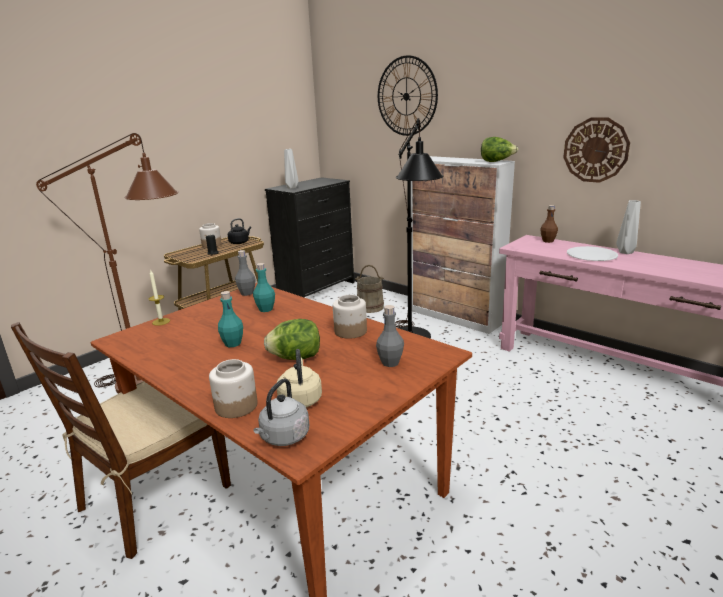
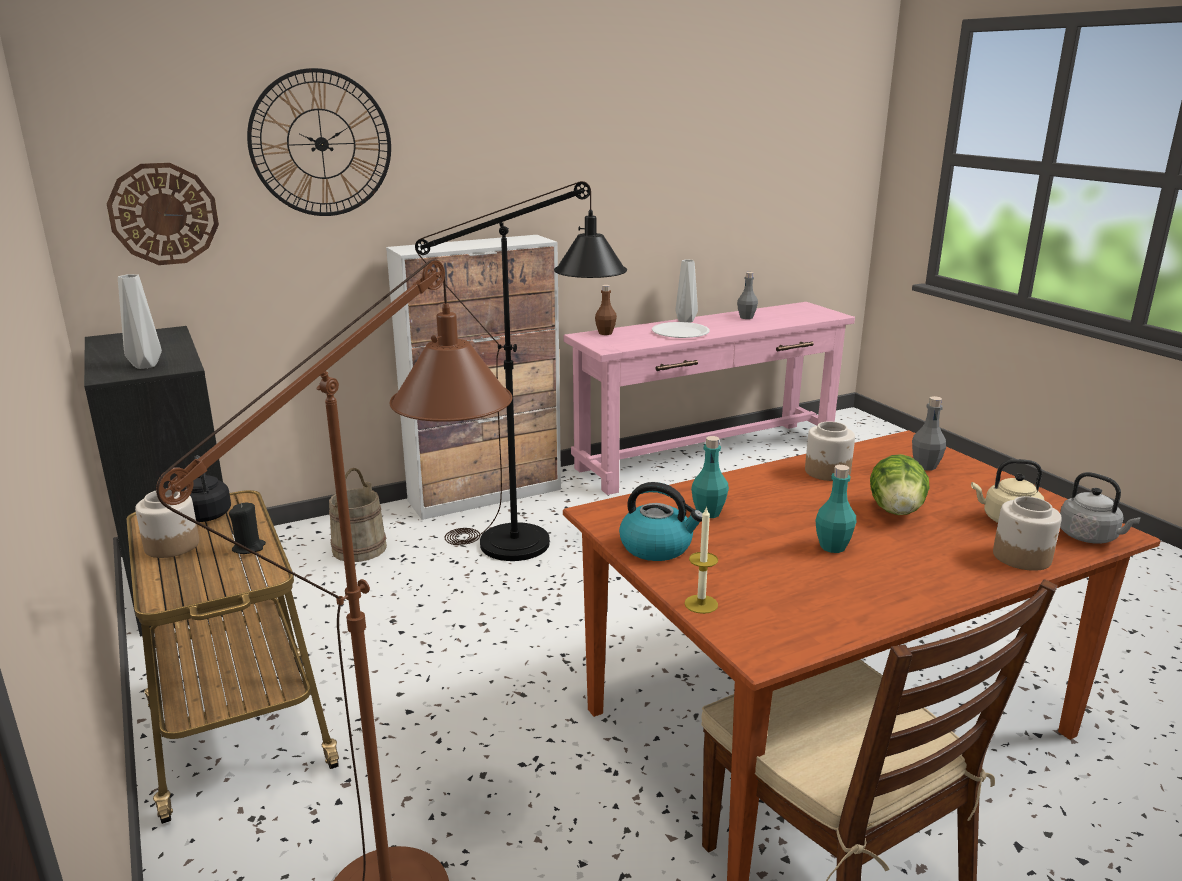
camera: 70 degrees left, 0 degrees up
grey bottle [235,250,256,296] -> grey bottle moved to [737,272,758,319]
lettuce [481,137,518,162] -> none
wall clock [563,118,630,183] -> wall clock moved to [107,163,219,265]
none -> kettle [619,482,702,561]

